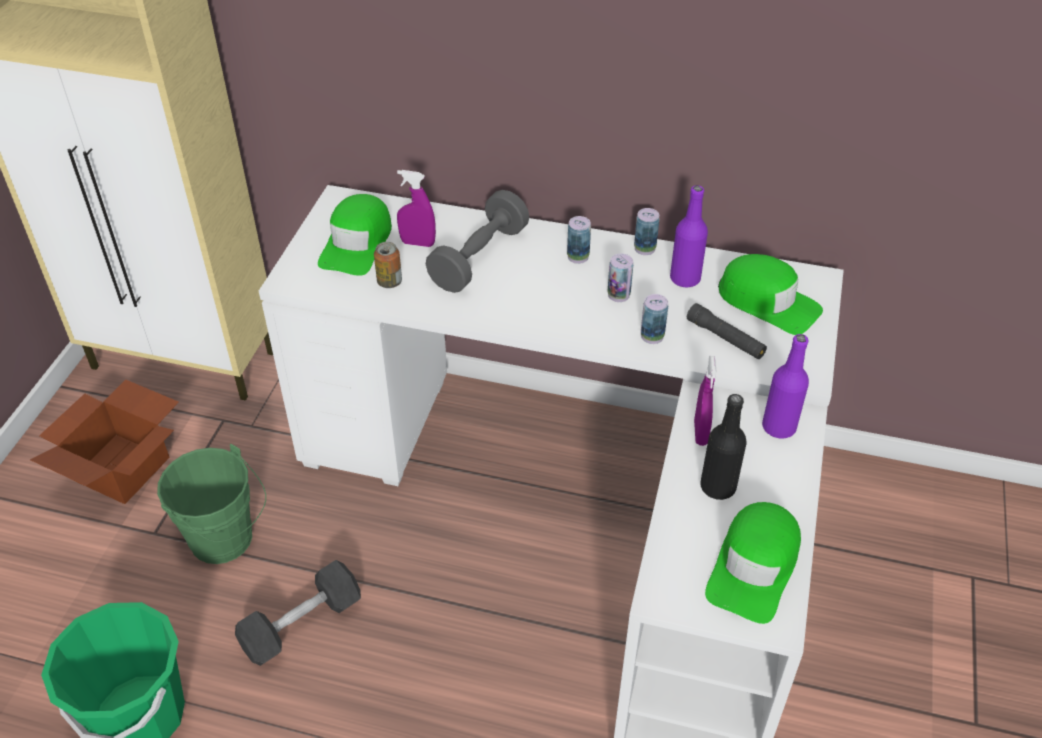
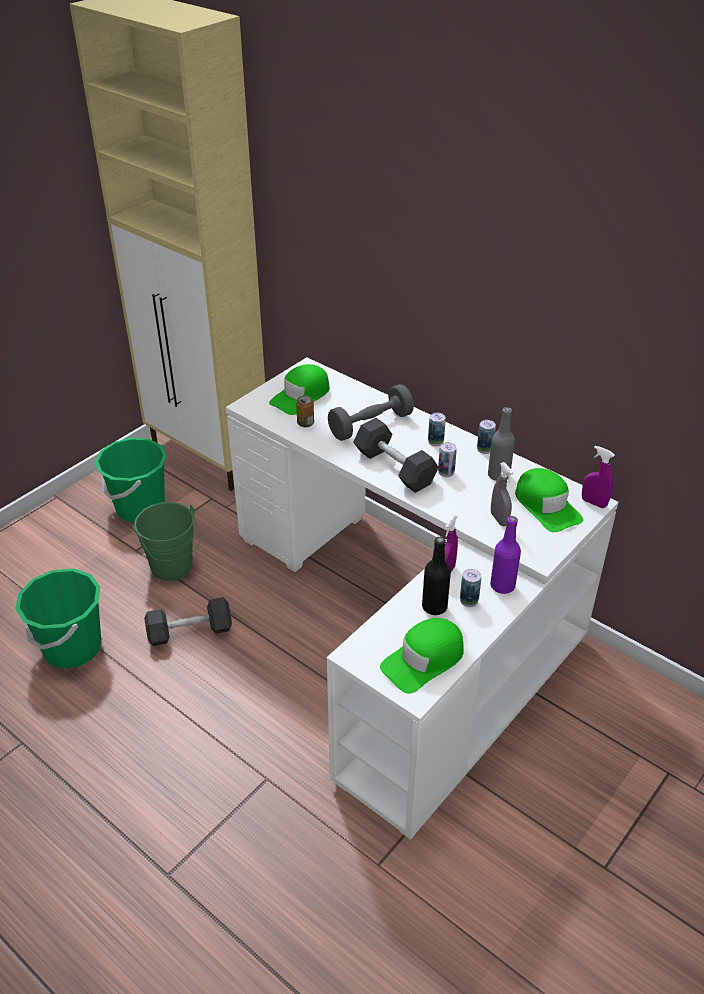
camera: 25 degrees right, 5 degrees down
cardboard box [30,379,179,504] -> green bucket [95,438,167,522]
purple spray bottle [397,170,436,247] -> purple spray bottle moved to [582,446,614,508]
can [641,294,668,344] -> can moved to [460,569,481,607]
purple bottle [670,185,708,288] -> grey bottle [488,407,515,481]
black flashlight [687,303,767,359] -> grey spray bottle [491,462,513,526]
none -> black dumbbell [353,418,439,493]

